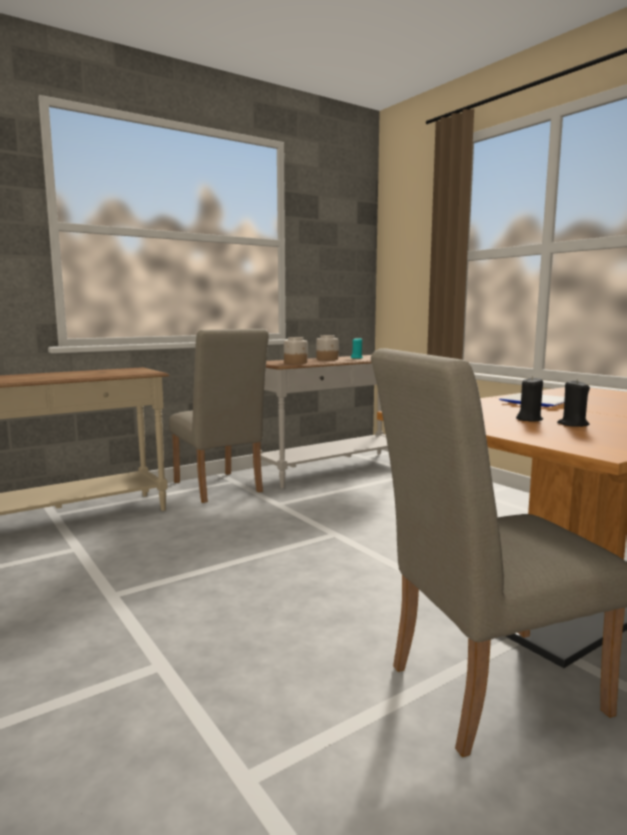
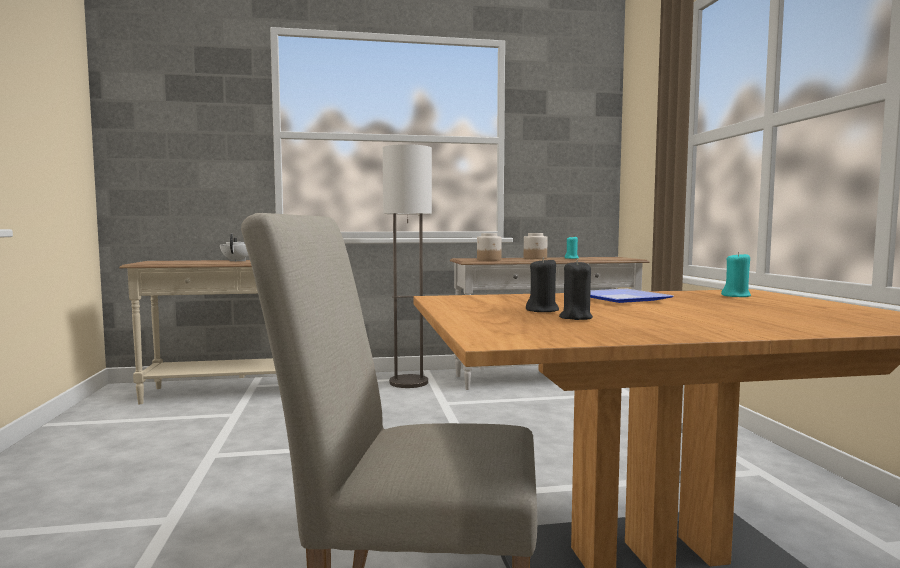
camera: 25 degrees right, 5 degrees down
beige chair [169,329,269,503] -> floor lamp [383,144,432,388]
none -> white teapot [220,234,248,262]
none -> turquoise candle [721,252,751,297]

